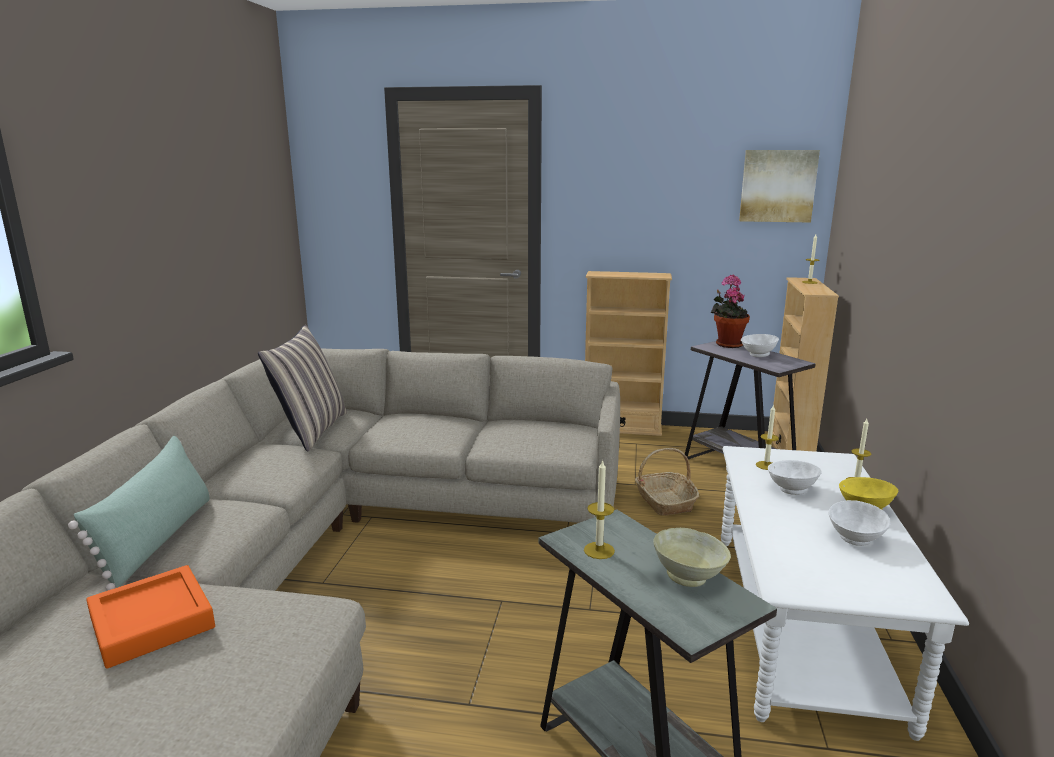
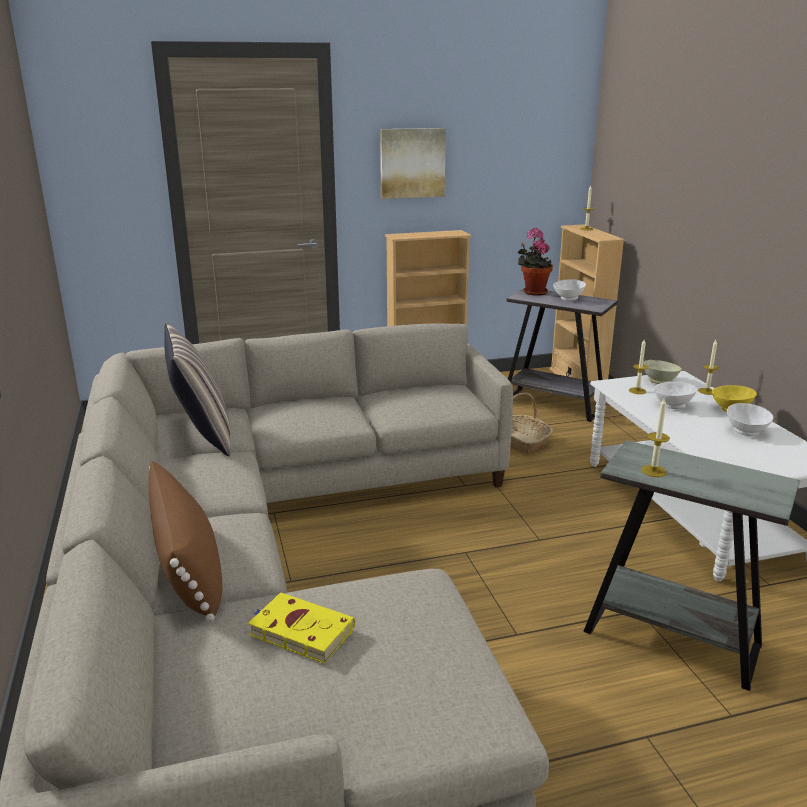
camera: 25 degrees left, 5 degrees up
green pillow [68,436,210,591] -> brown pillow [148,461,223,622]
orange tray [86,565,215,668] -> yellow book [248,593,355,663]
beige bowl [653,528,731,587] -> beige bowl moved to [643,360,682,384]
picture [739,150,820,223] -> picture moved to [380,128,446,199]

